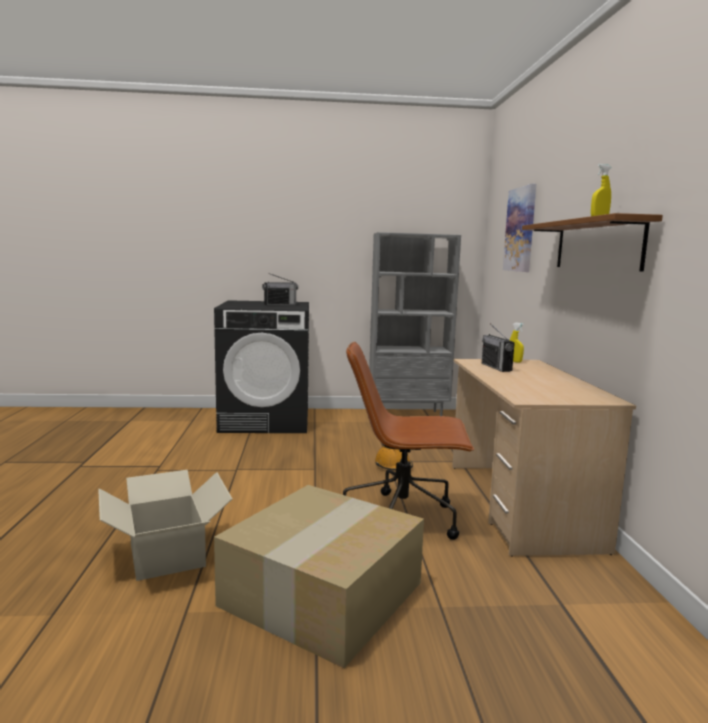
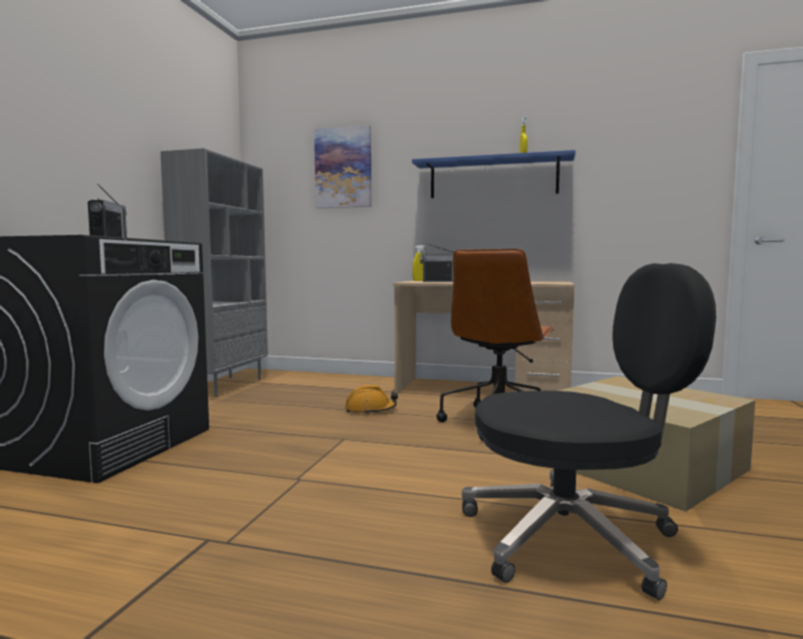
camera: 70 degrees left, 5 degrees down
cardboard box [98,470,232,581] -> black office chair [462,263,716,600]
brown shelf [522,213,663,272] -> blue shelf [412,150,576,198]

